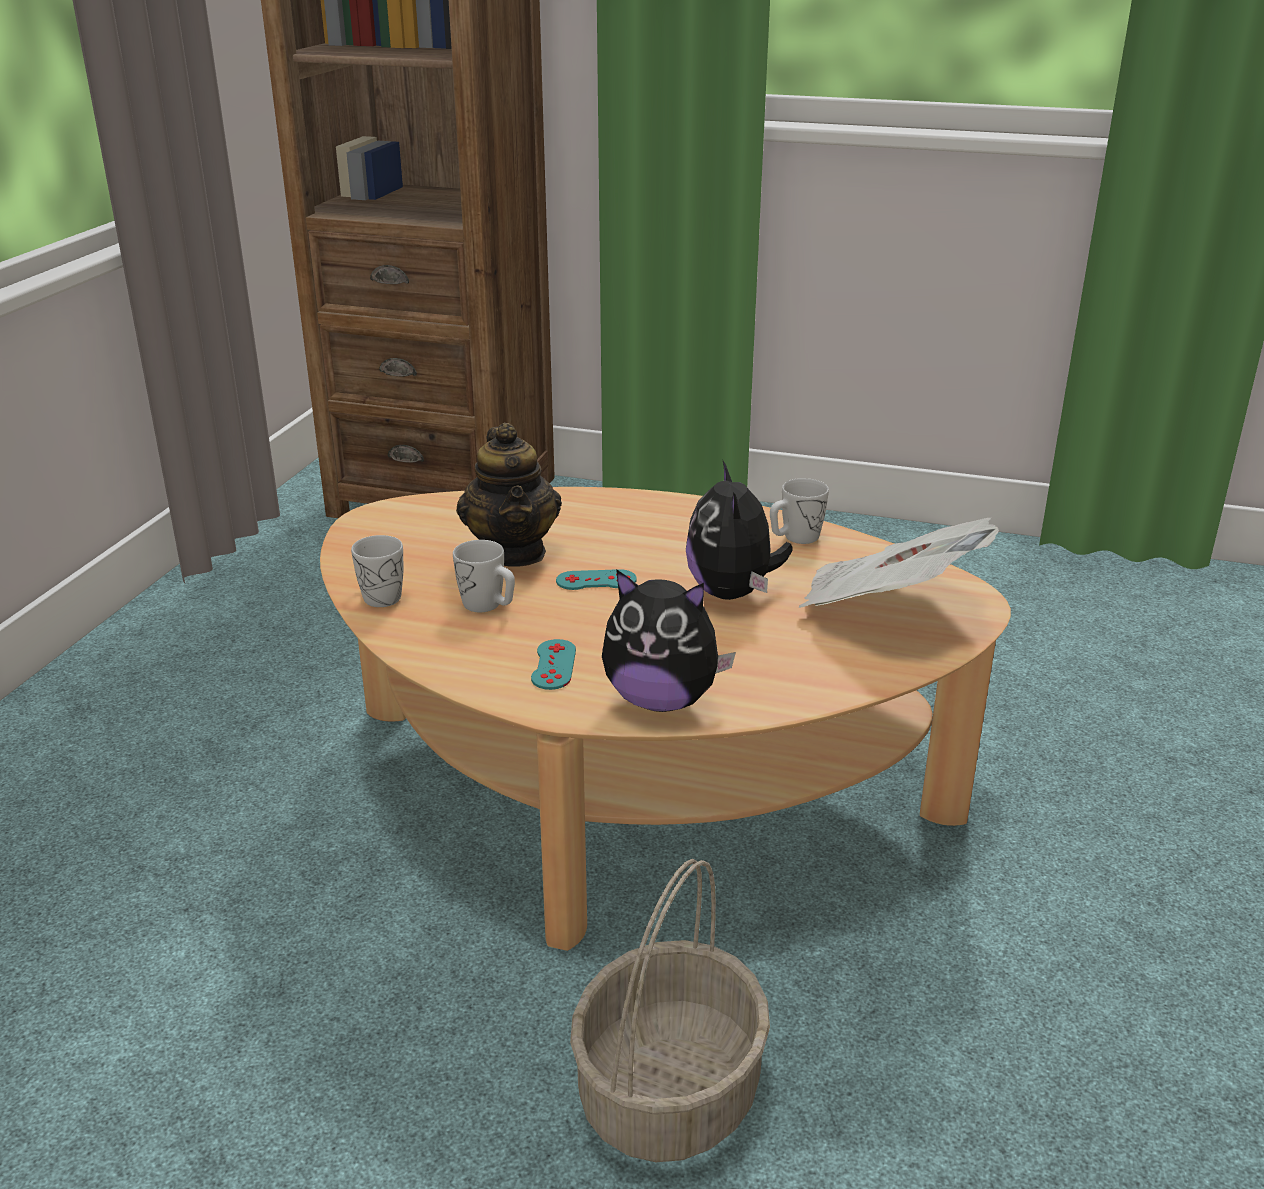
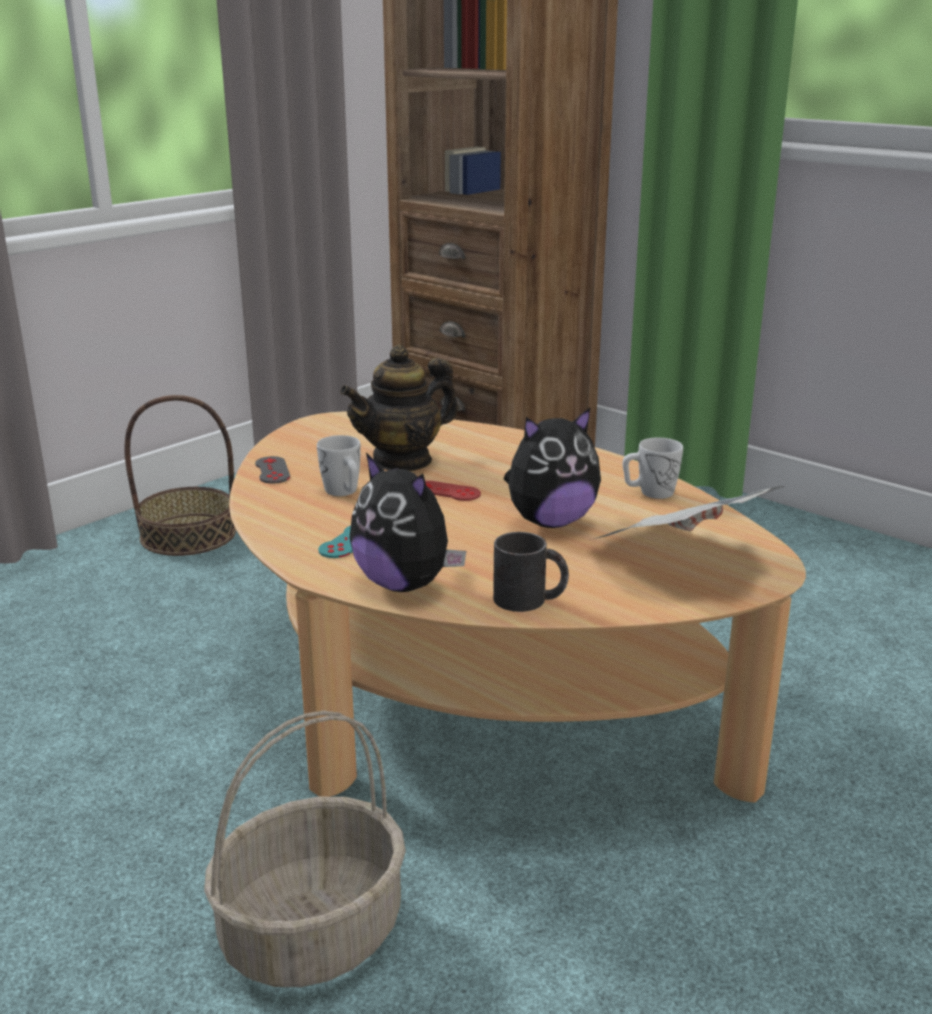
camera: 25 degrees right, 5 degrees down
white mug [351,535,403,607] -> grey game controller [255,456,290,484]
teapot [456,423,562,567] -> teapot turned 45 degrees clockwise [340,345,458,471]
turquoise game controller [556,569,637,590] -> red game controller [425,481,481,501]
plush toy [686,461,793,600] -> plush toy turned 135 degrees counterclockwise [504,407,601,528]
none -> basket [124,395,236,556]
none -> black mug [493,532,569,612]

